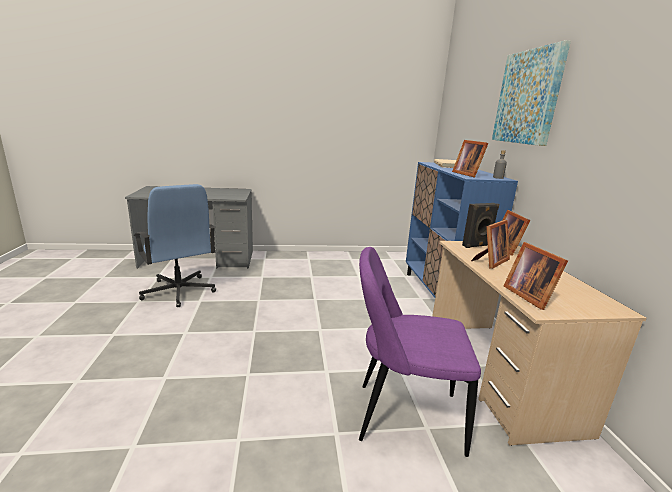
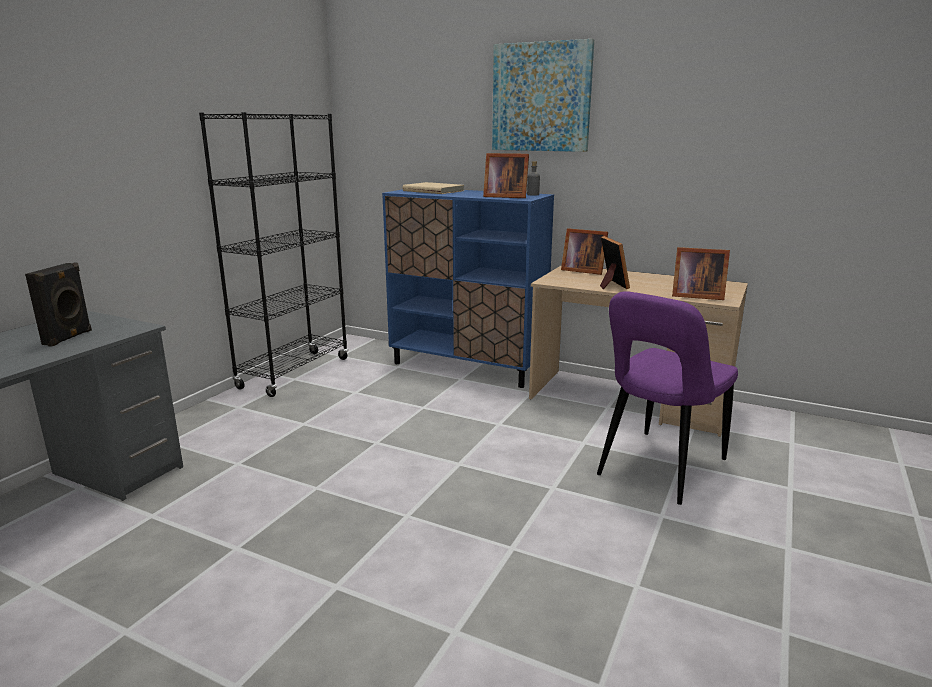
camera: 55 degrees left, 0 degrees up
blue office chair [134,184,216,308] -> none
black speaker [462,203,499,248] -> black speaker moved to [25,263,92,347]
none -> black bookcase [199,112,348,397]

